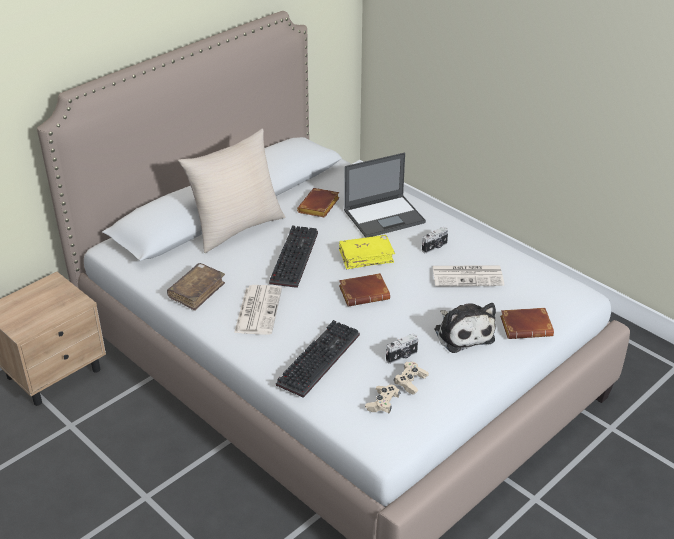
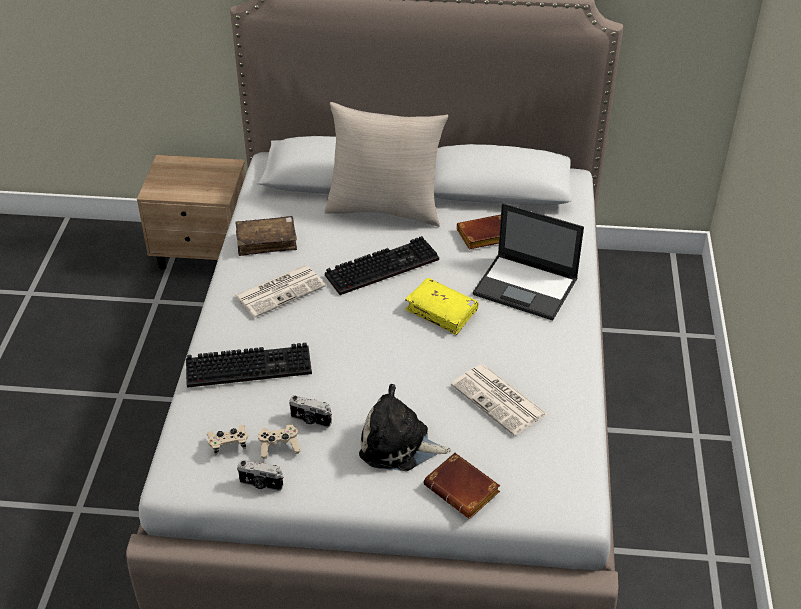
camera: 50 degrees right, 5 degrees up
brown book [339,273,390,306] -> none
camera [422,227,448,253] -> camera moved to [237,460,283,491]
plush toy [435,303,496,353] -> plush toy turned 75 degrees clockwise [359,384,451,471]

